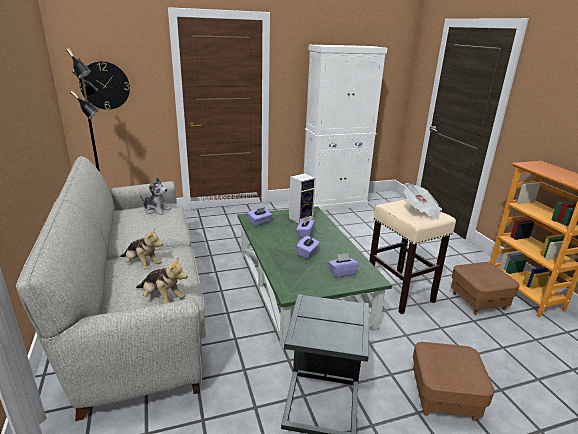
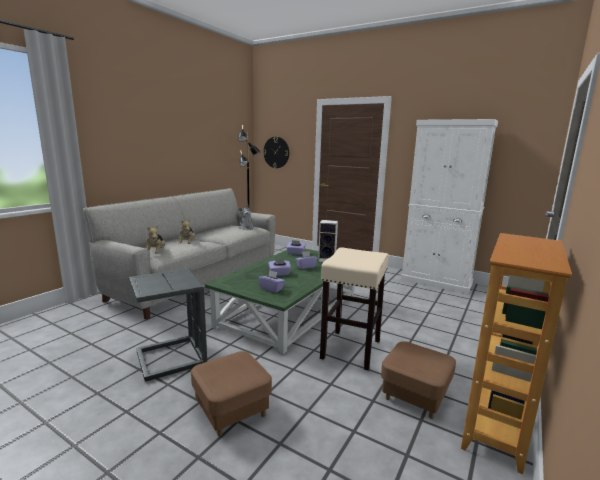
camera: 50 degrees right, 10 degrees down
newspaper [403,183,442,220] -> none

